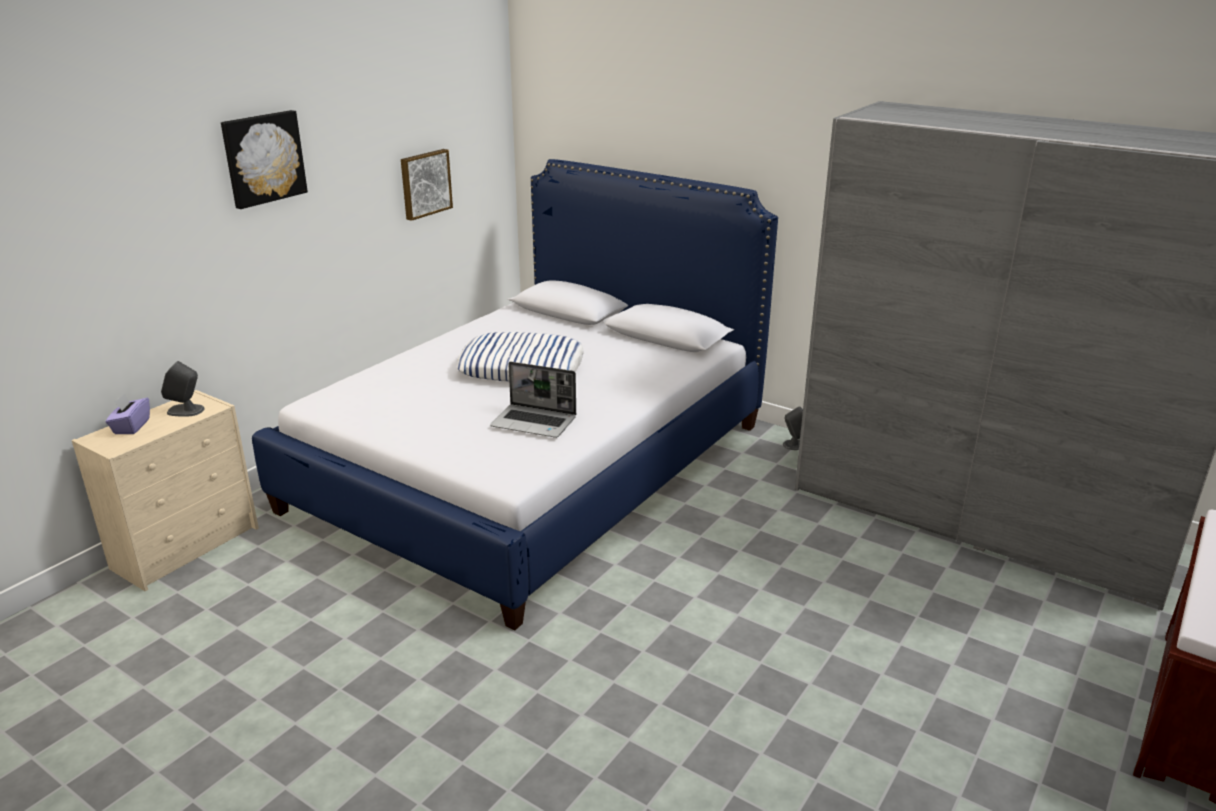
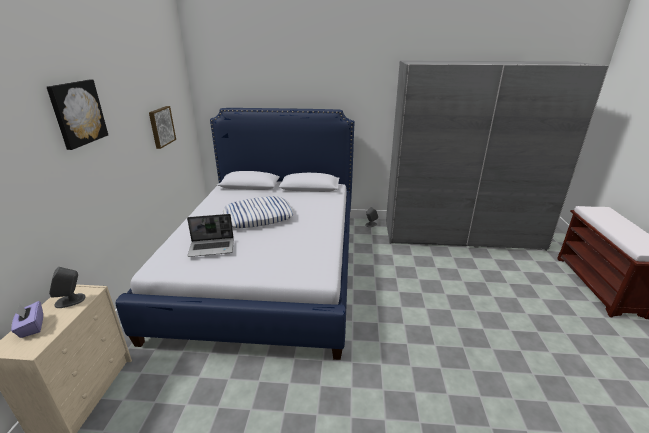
camera: 30 degrees left, 0 degrees up
laptop [490,362,576,438] -> laptop moved to [187,214,234,257]

